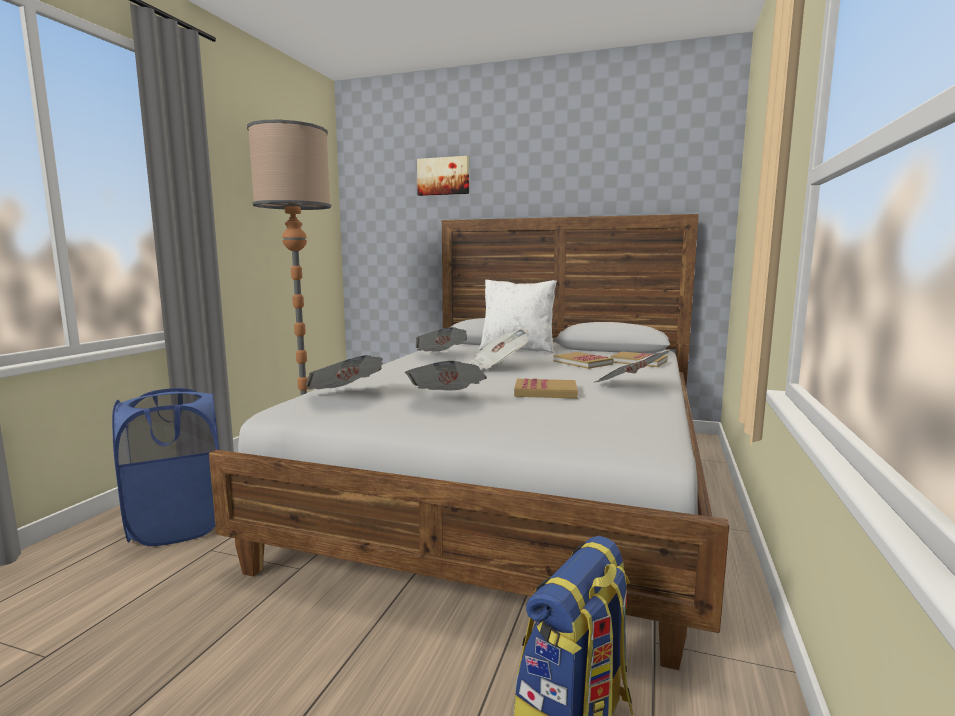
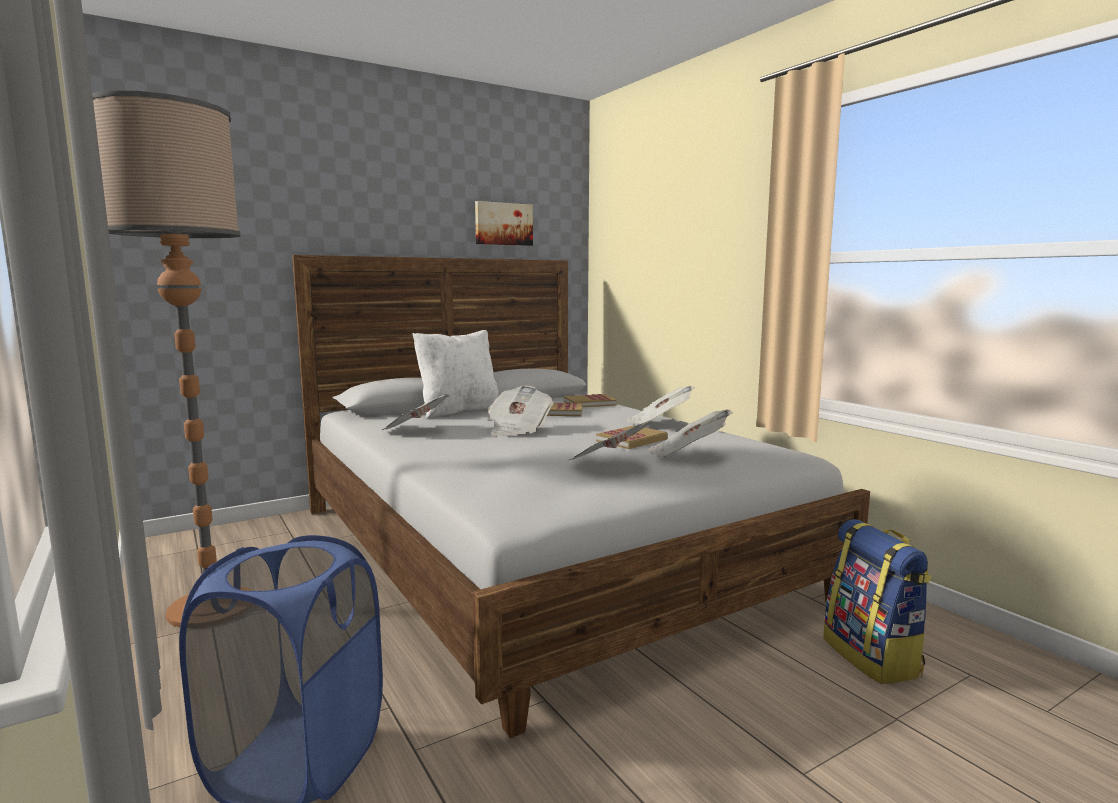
camera: 50 degrees left, 0 degrees up
newspaper [306,355,383,390] -> newspaper moved to [647,410,733,457]
picture [417,156,469,196] -> picture moved to [475,201,533,246]

